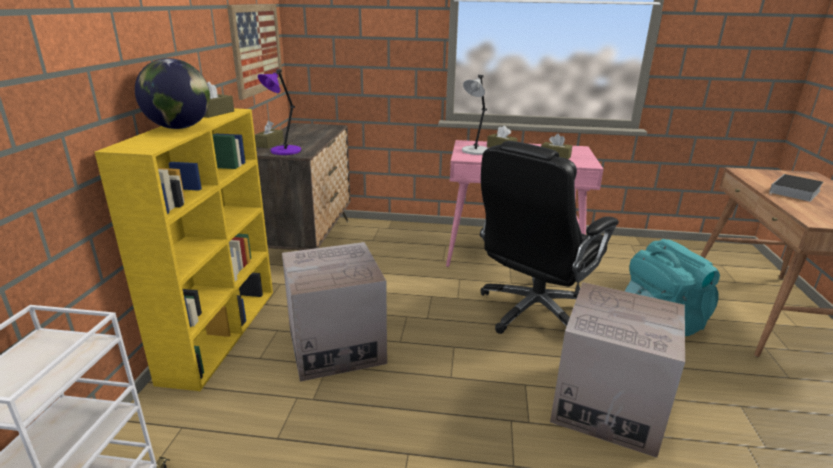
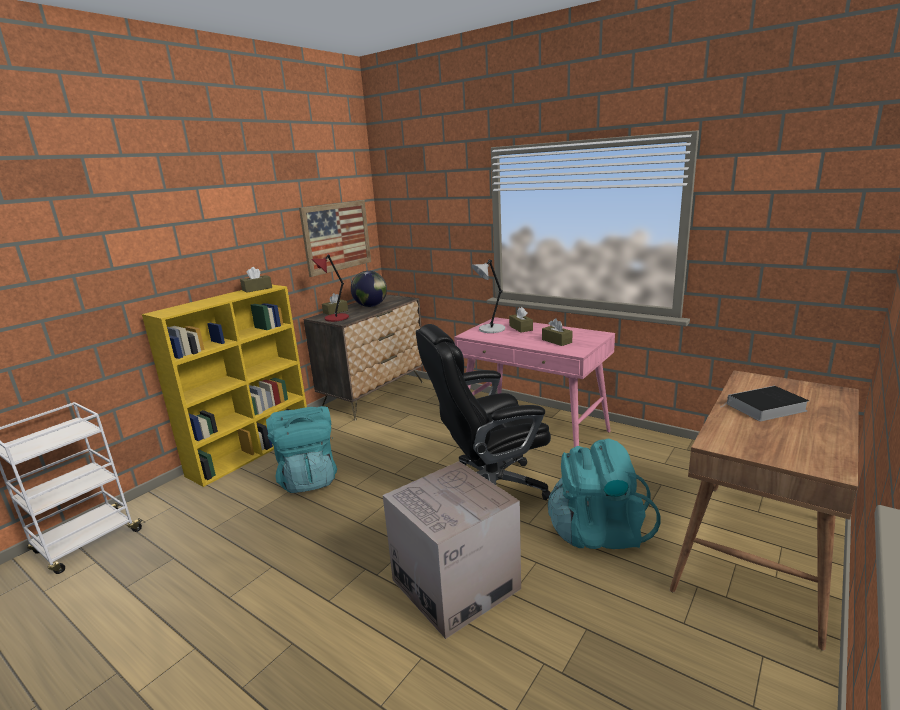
camera: 30 degrees right, 5 degrees down
globe [135,58,210,129] -> globe moved to [351,271,387,307]
purple table lamp [258,69,301,155] -> red table lamp [311,255,349,322]
cardboard box [282,242,387,382] -> turquoise backpack [266,406,337,493]

